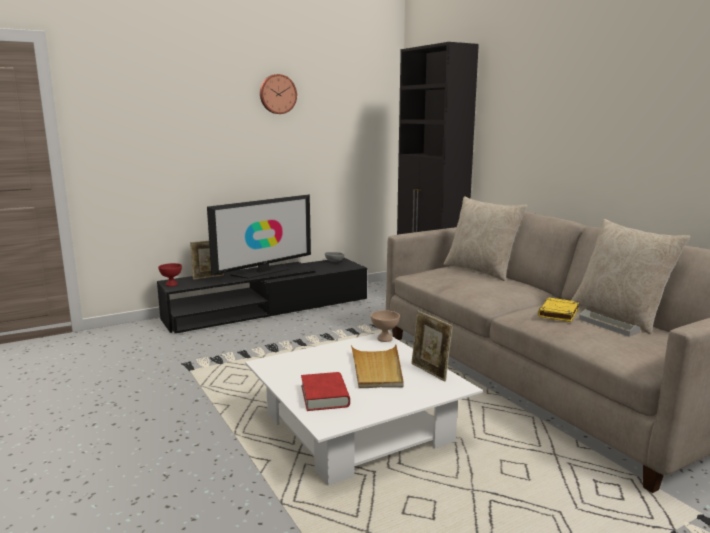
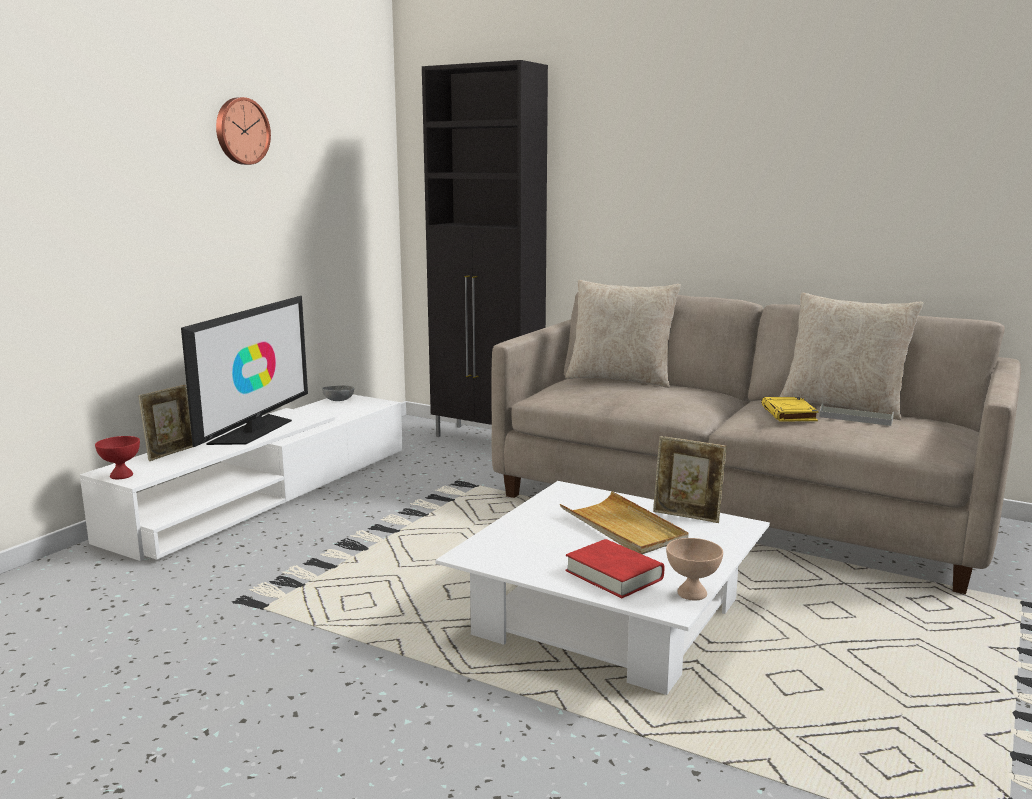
camera: 30 degrees left, 0 degrees up
black tv stand [157,258,367,333] -> white tv stand [80,395,403,561]
beige bowl [371,310,400,342] -> beige bowl moved to [666,538,723,601]

